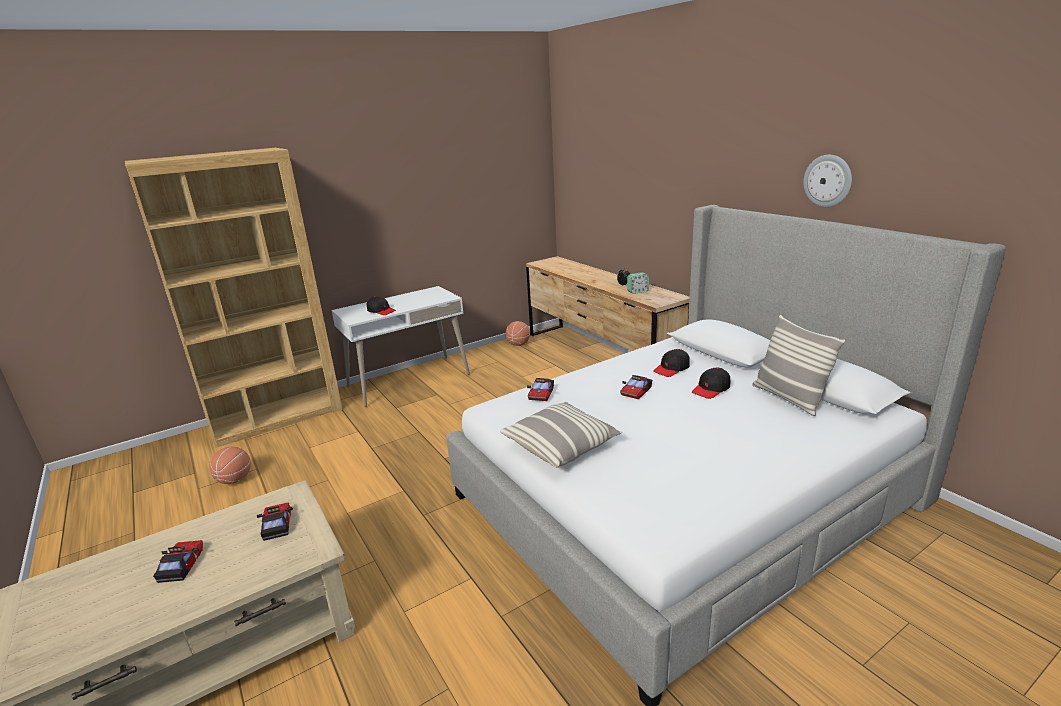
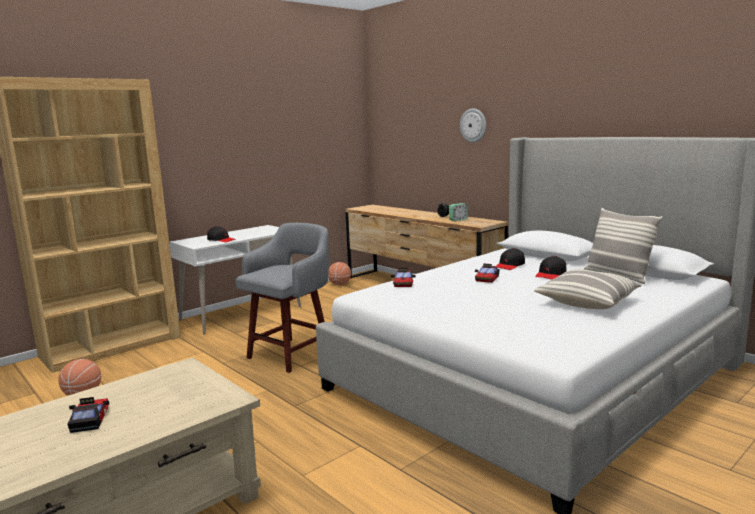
camera: 10 degrees left, 10 degrees down
toy car [257,502,293,541] -> none
pillow [500,402,622,468] -> pillow moved to [534,269,642,309]
wall clock [803,155,852,207] -> wall clock moved to [460,108,486,143]
none -> grey stool [235,223,329,373]

